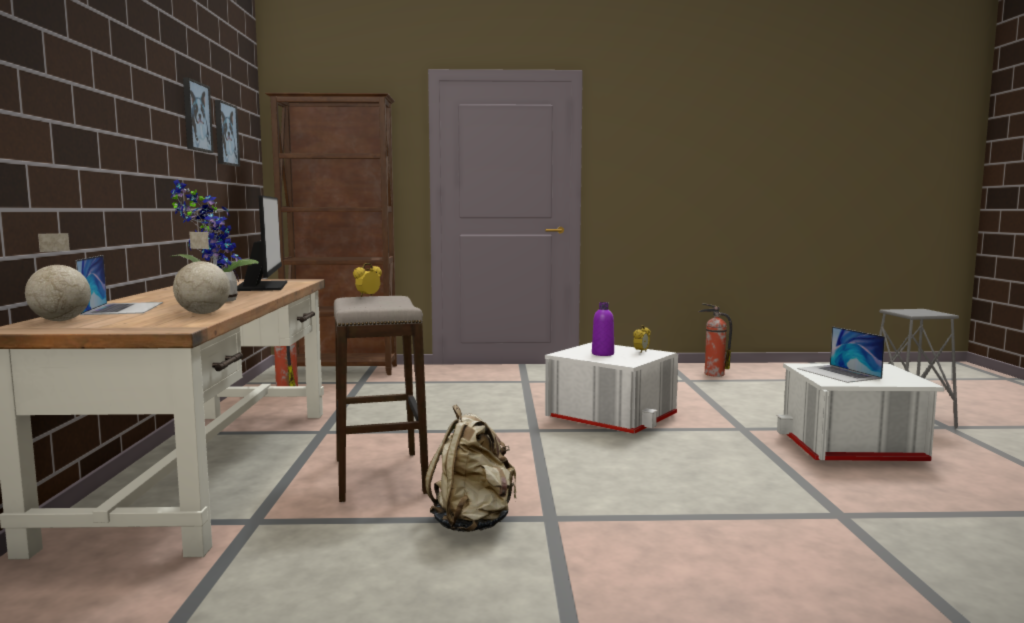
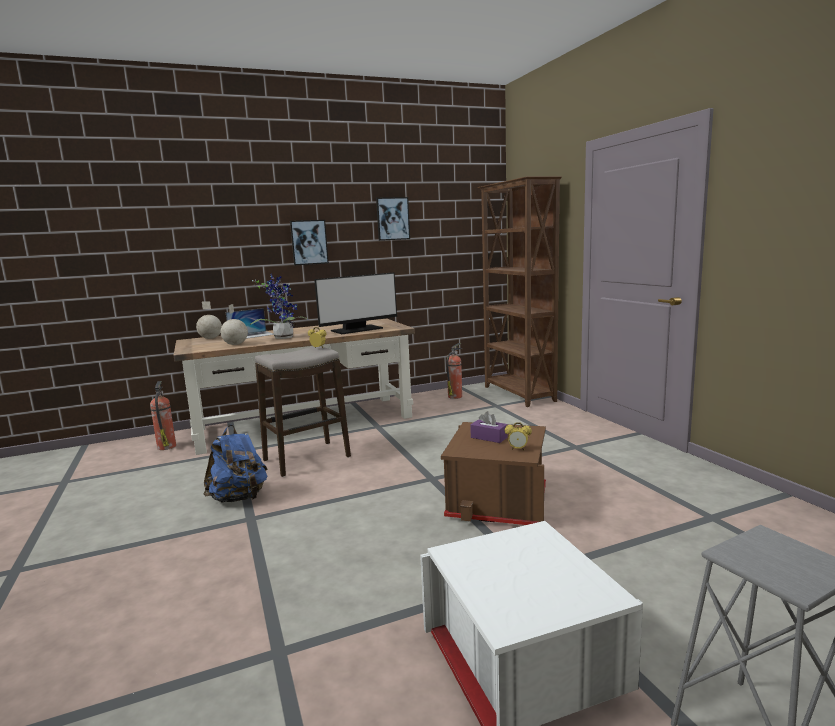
camera: 70 degrees right, 5 degrees up
picture [215,100,240,166] -> picture moved to [290,220,329,265]
beige backpack [425,404,516,532] -> blue backpack [203,425,268,503]
white storage box [545,342,678,434] -> brown storage box [441,422,546,525]
purple bottle [592,302,614,356] -> purple tissue box [470,411,508,443]
fire extinguisher [698,303,732,377] -> fire extinguisher moved to [150,381,176,450]
laptop [797,326,885,383] -> none

